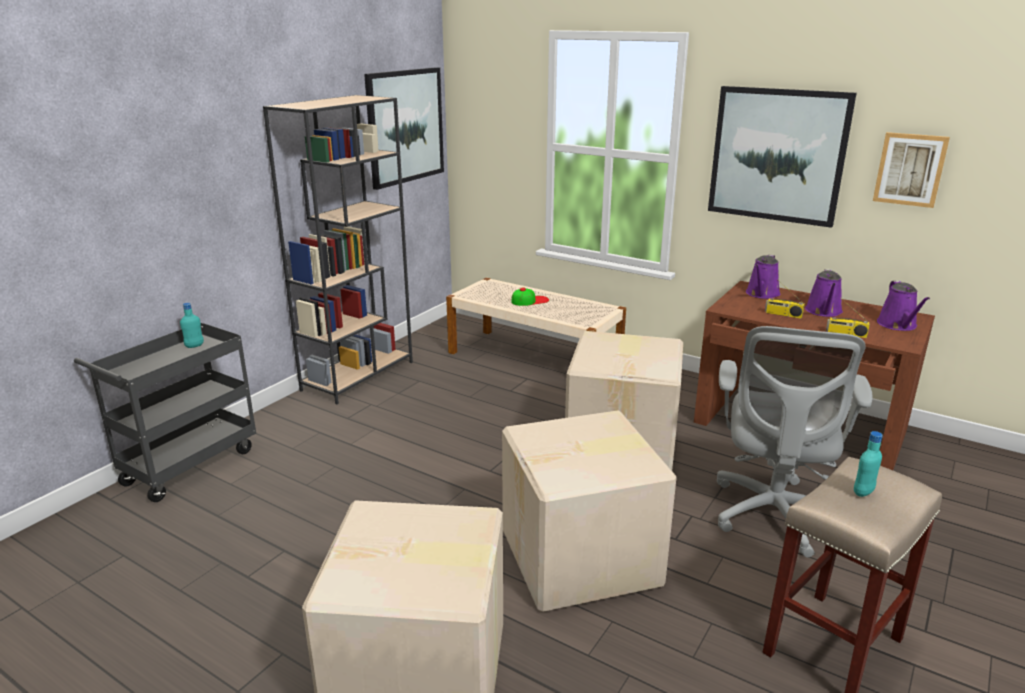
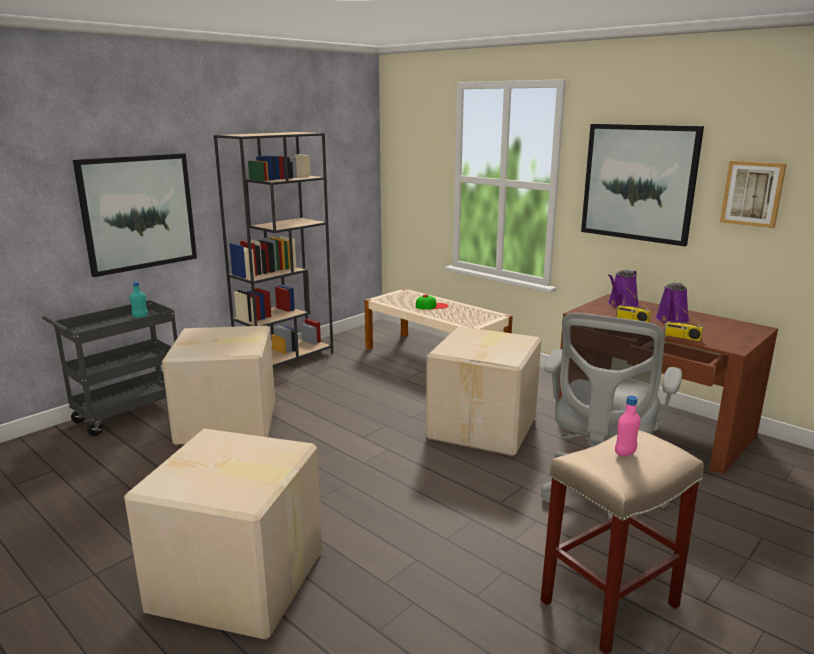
camera: 10 degrees right, 5 degrees down
picture [364,67,444,190] -> picture moved to [73,153,197,277]
cardboard box [502,410,677,612] -> cardboard box moved to [162,326,275,445]
turquoise bottle [854,431,883,497] -> pink bottle [615,396,640,457]
purple watering can [877,280,930,331] -> none

